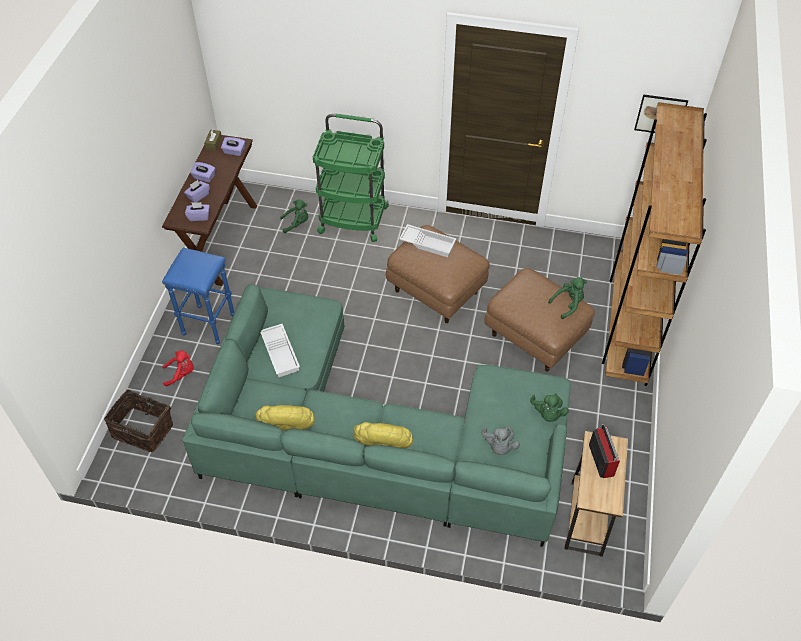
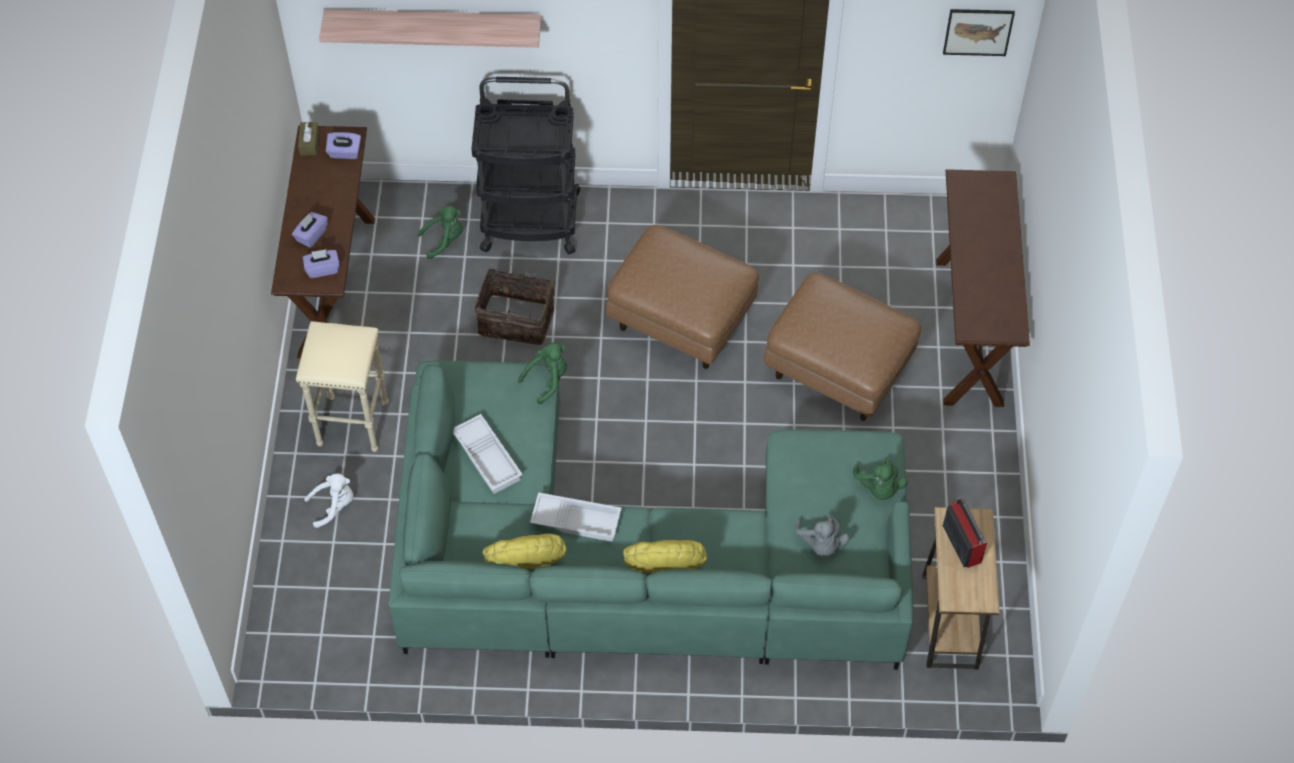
camera: 10 degrees left, 5 degrees up
basket [104,387,173,452] -> basket moved to [475,268,555,345]
blue stool [162,248,235,344] -> beige stool [296,321,389,452]
red plush toy [162,350,194,386] -> white plush toy [304,473,353,528]
purple tissue box [190,162,215,182] -> none
green cart [313,114,389,242] -> black cart [472,77,580,255]
white tray [399,224,456,257] -> white tray moved to [530,492,622,542]
green plush toy [548,277,587,319] -> green plush toy moved to [518,343,567,404]
brown bookcase [602,102,707,386] -> brown console table [936,169,1030,407]
none -> shelf [319,9,541,48]

